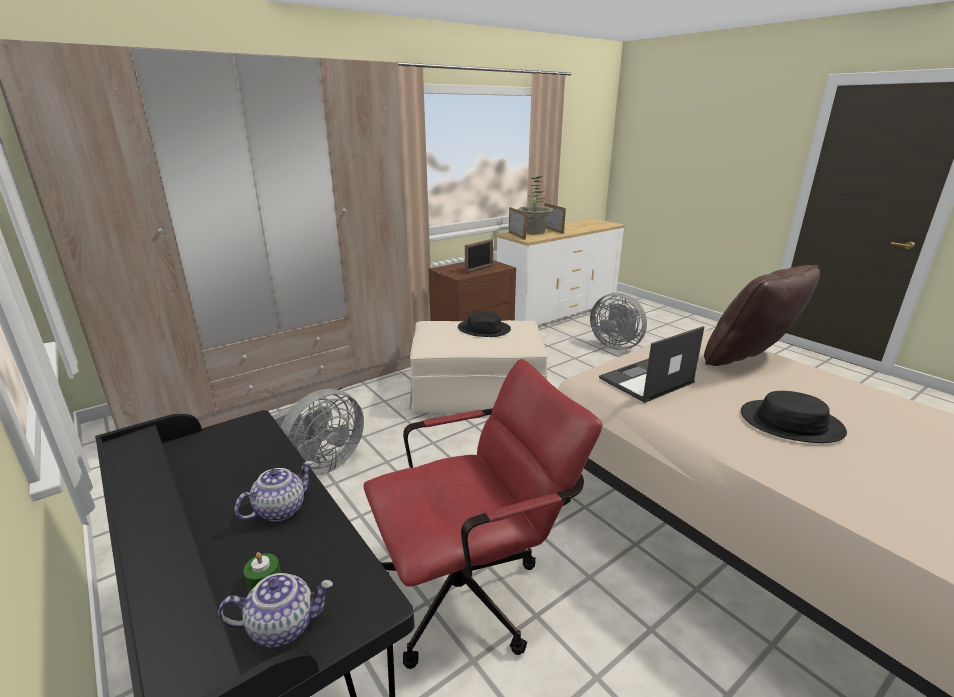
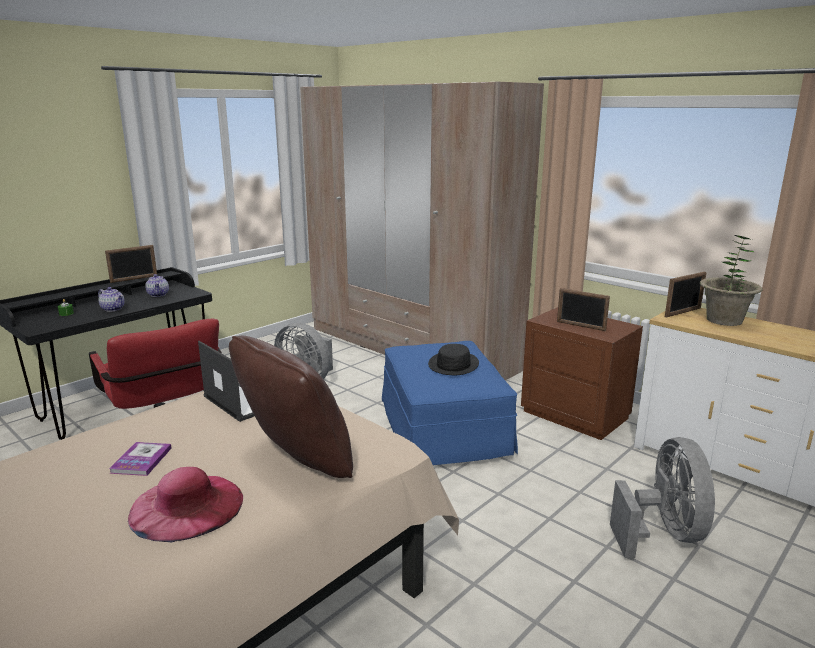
camera: 80 degrees right, 5 degrees down
teapot [218,573,333,647] -> teapot moved to [145,274,169,297]
beige ottoman [409,320,548,414] -> blue ottoman [382,341,518,465]
picture frame [544,203,566,234] -> picture frame moved to [105,245,157,283]
grey fan [590,293,647,350] -> grey fan turned 150 degrees clockwise [610,437,715,558]
black hat [741,391,847,443] -> book [109,442,171,476]
none -> pink hat [128,467,243,542]

